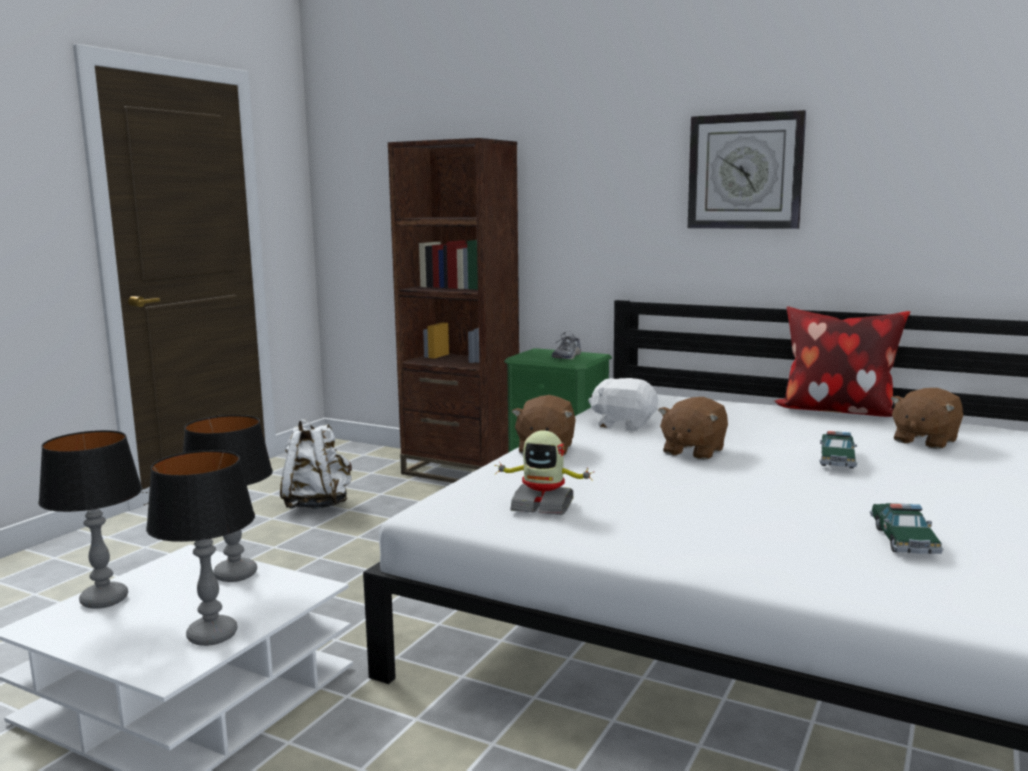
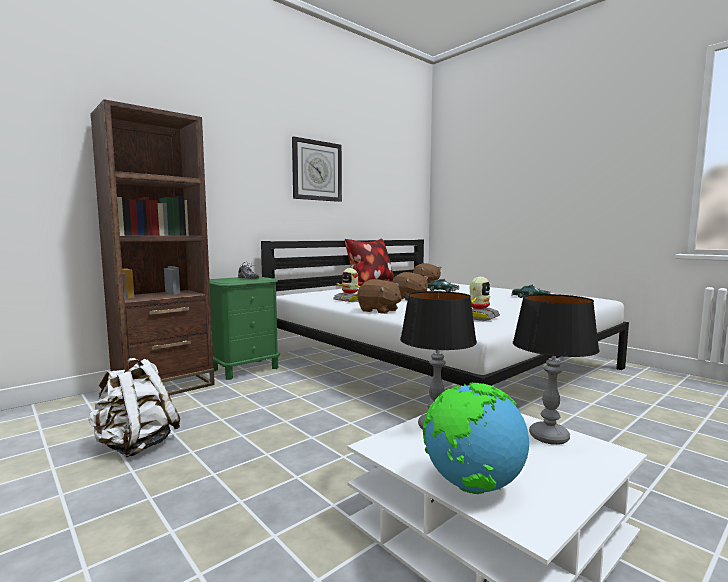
camera: 70 degrees left, 5 degrees down
table lamp [38,430,142,609] -> globe [423,383,529,494]
white plush toy [588,378,658,431] -> toy robot [333,268,360,302]

